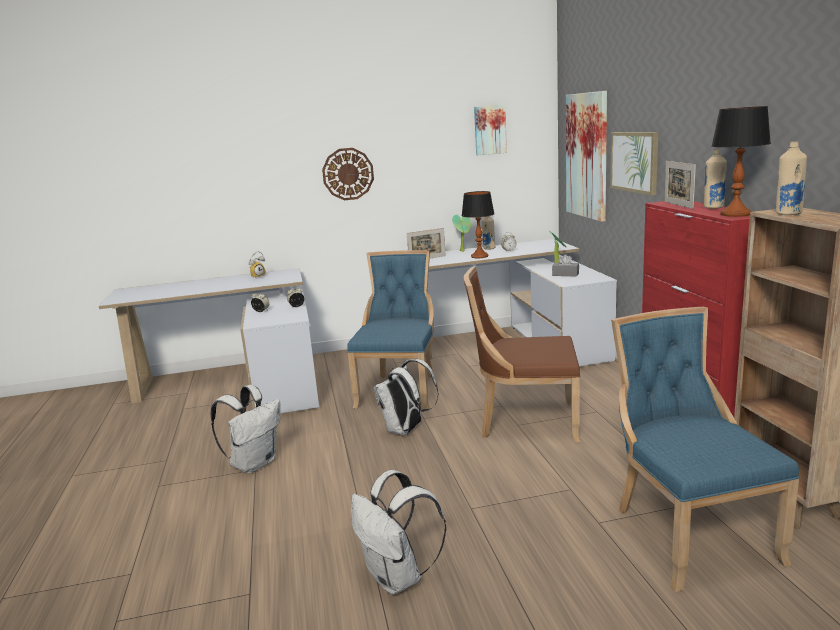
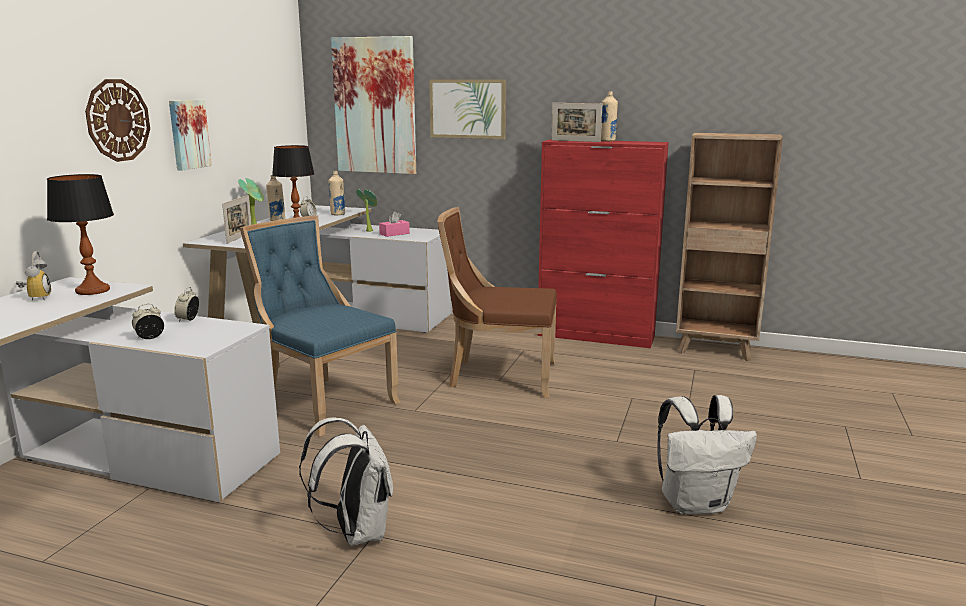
camera: 60 degrees left, 0 degrees up
white backpack [374,359,439,435] -> none
brown chair [464,267,581,442] -> brown chair turned 60 degrees clockwise [438,207,557,398]
picture [474,104,507,155] -> picture moved to [169,100,212,171]
grey tissue box [552,254,579,277] -> pink tissue box [379,211,410,237]
blue chair [611,307,800,592] -> none
table lamp [712,106,771,217] -> table lamp moved to [47,174,114,295]
beige bottle [776,141,807,215] -> beige bottle moved to [328,171,345,215]

